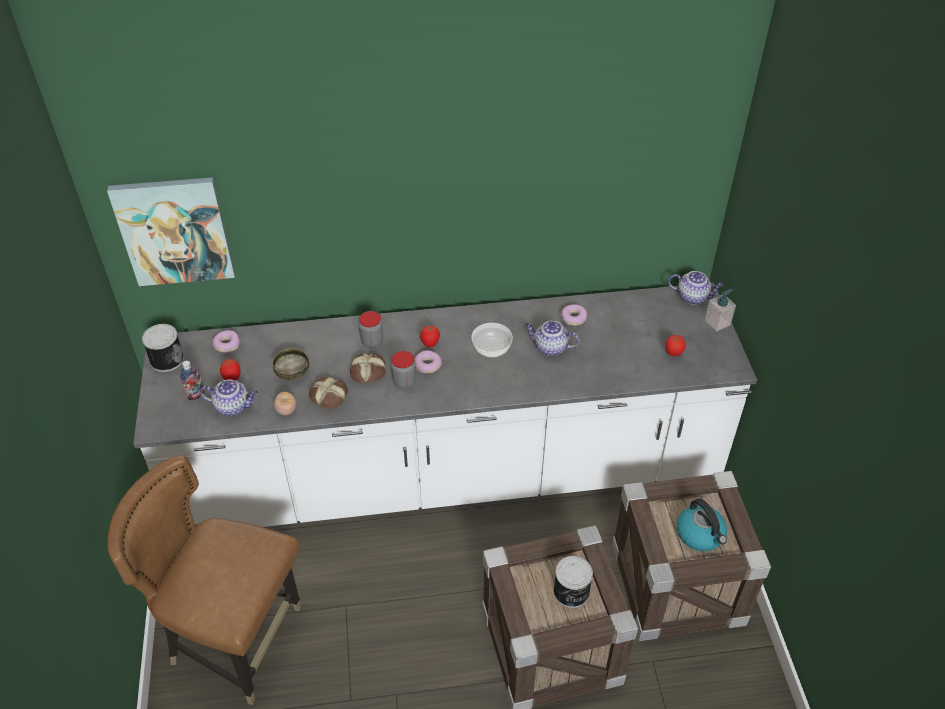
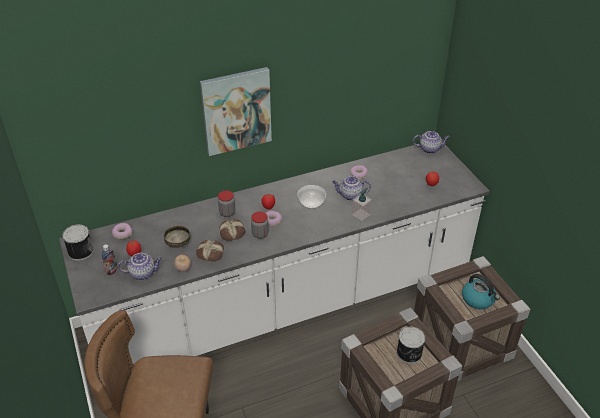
camera: 15 degrees left, 5 degrees down
picture [107,177,235,286] -> picture moved to [200,67,272,156]
soap dispenser [705,289,736,332] -> soap dispenser moved to [352,188,372,221]

